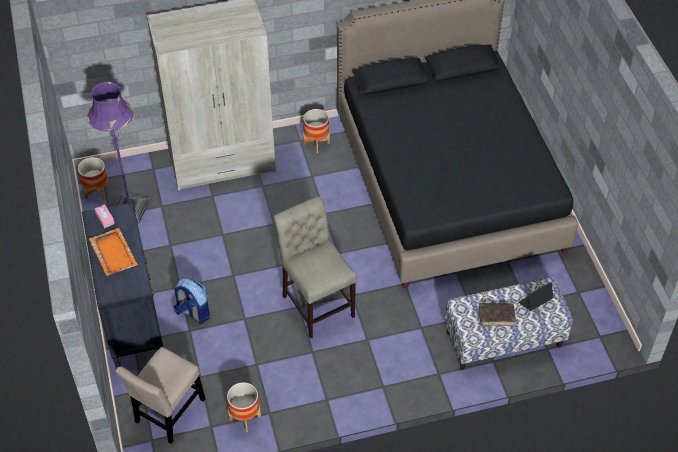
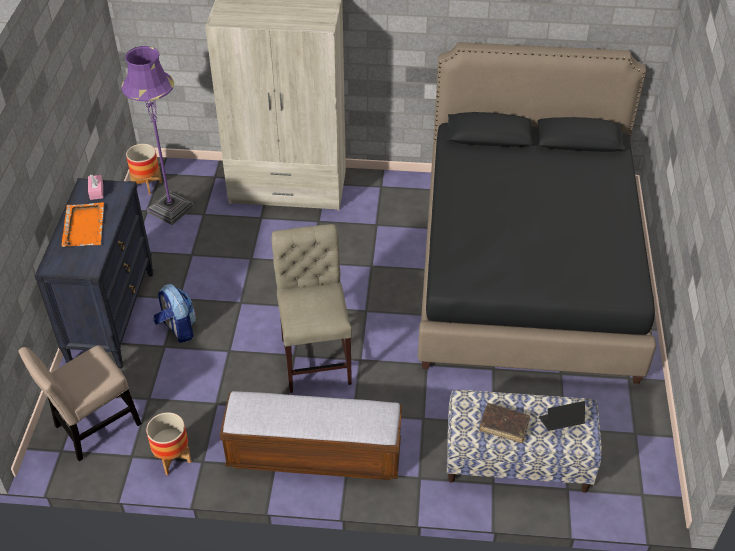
camera: 20 degrees right, 5 degrees down
planter [303,109,330,153] -> none
none -> bench [220,391,402,480]

